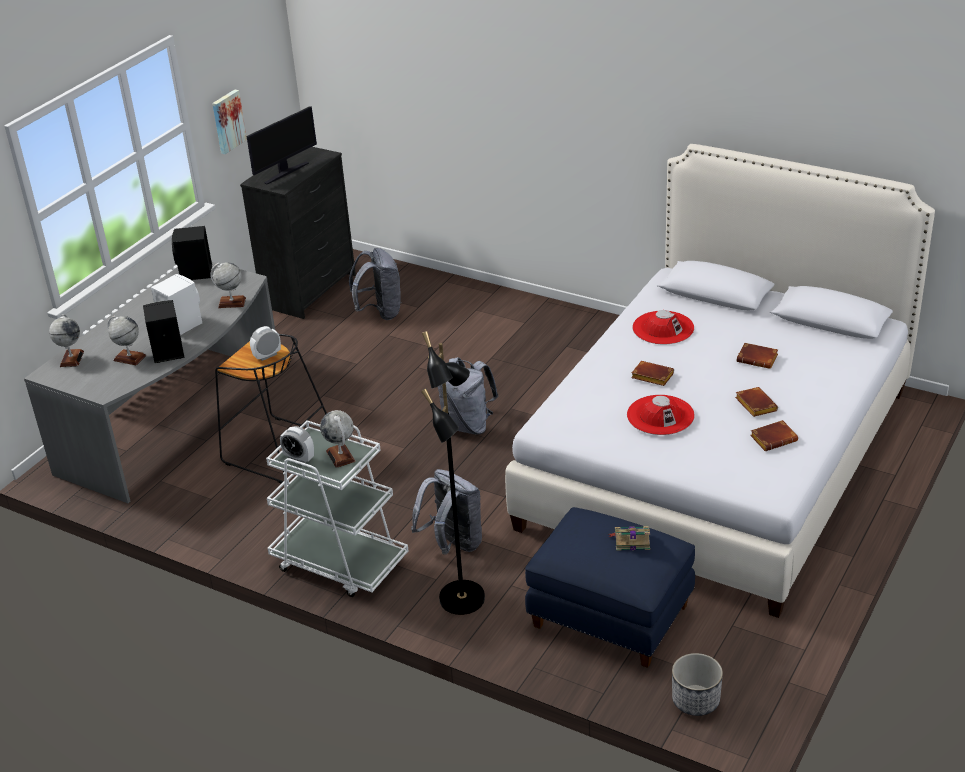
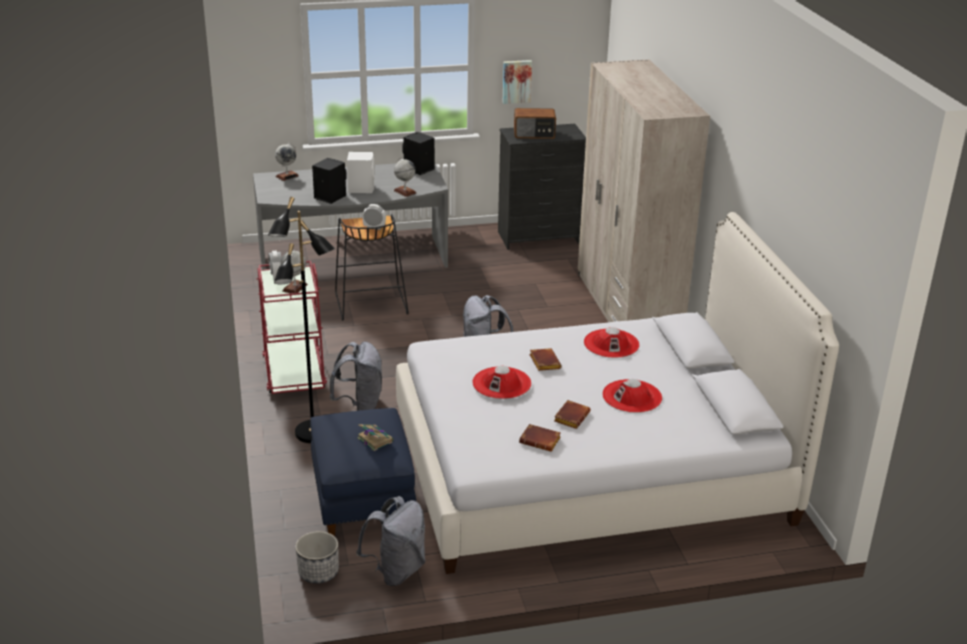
camera: 45 degrees right, 5 degrees down
globe [108,316,146,365] -> none
monitor [247,106,317,184] -> radio [514,108,556,139]
white cart [266,420,408,597] -> red cart [256,261,327,394]
grey backpack [349,248,401,320] -> grey backpack moved to [356,496,426,586]
brown book [737,343,778,369] -> red hat [602,379,662,413]
none -> beige wardrobe [578,59,710,322]

